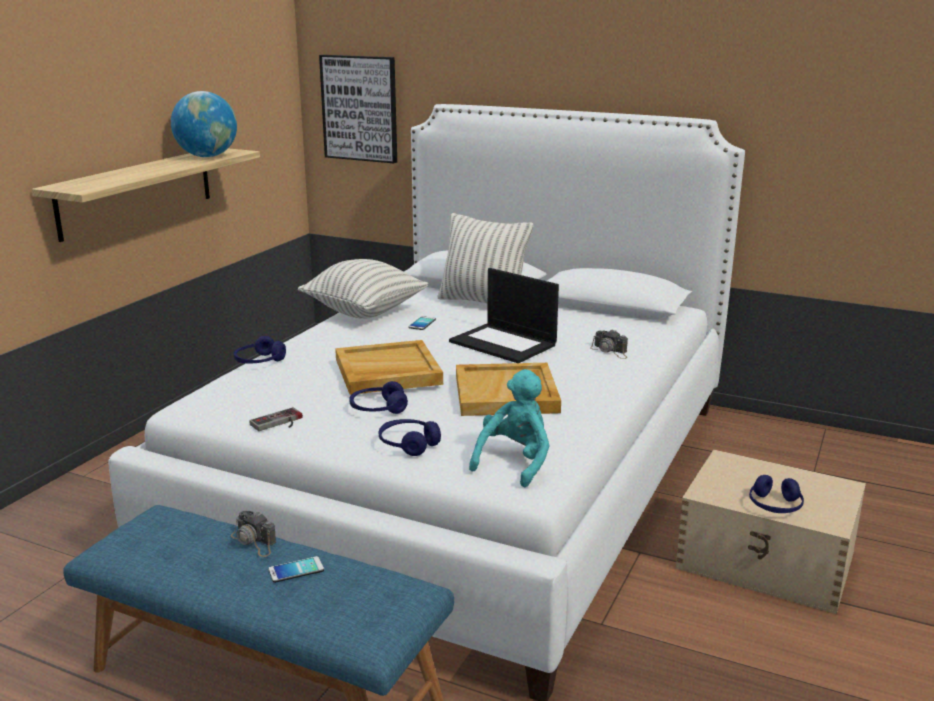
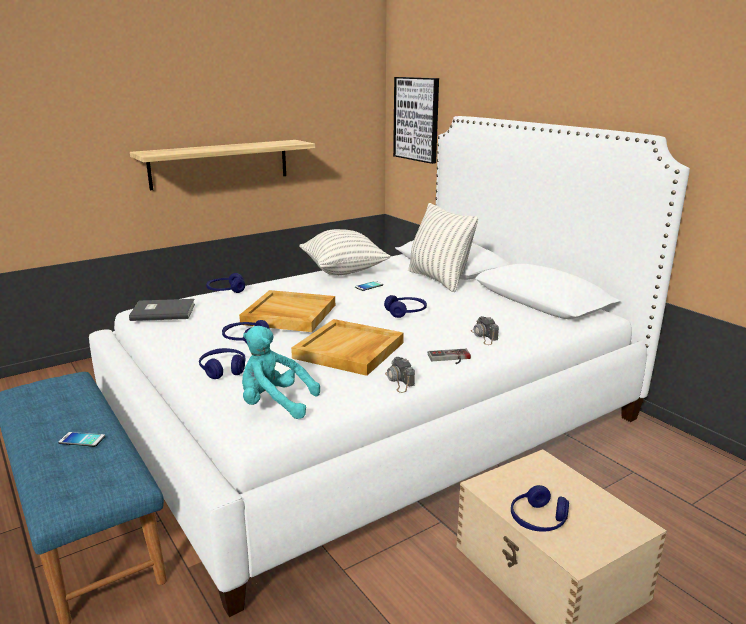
camera: 30 degrees right, 0 degrees up
globe [171,91,237,157] -> none
camera [231,511,276,557] -> camera moved to [385,357,415,393]
game controller [249,407,303,431] -> game controller moved to [428,349,471,364]
laptop [449,268,559,363] -> blue headphones [384,295,427,318]
turquoise plush toy [469,369,550,488] -> turquoise plush toy turned 135 degrees counterclockwise [242,326,320,419]
none -> grey book [129,299,195,321]

